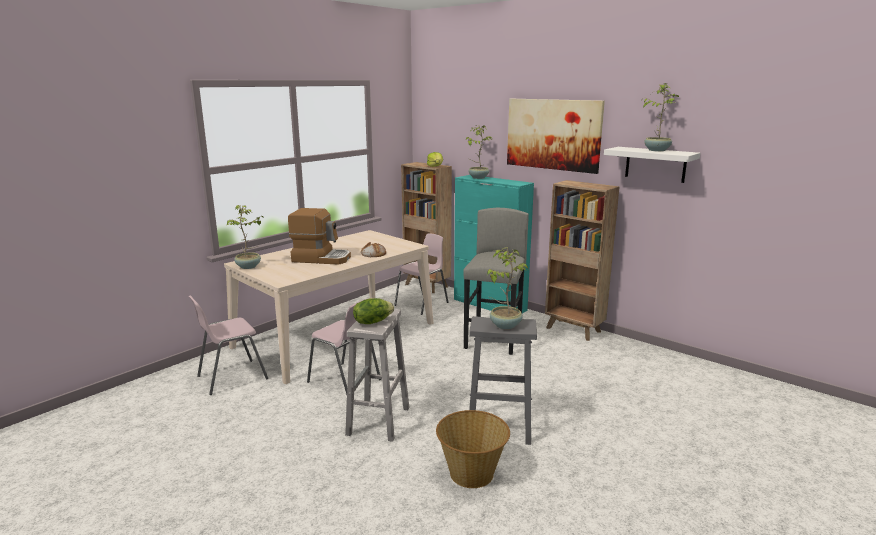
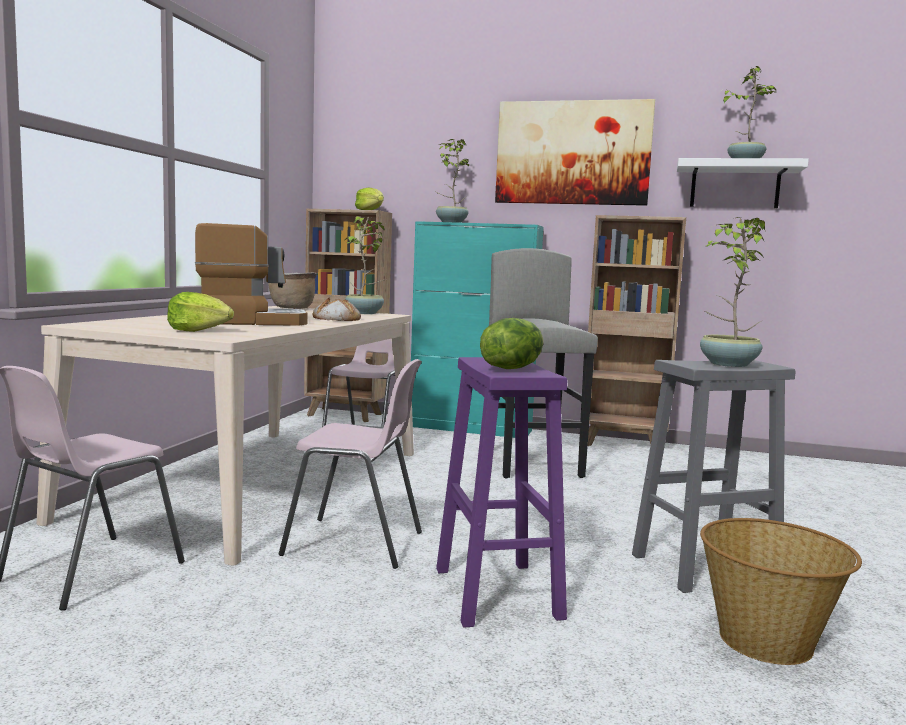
camera: 25 degrees left, 10 degrees down
potted plant [227,205,264,269] -> potted plant moved to [344,216,386,314]
white stool [345,309,410,442] -> purple stool [436,357,567,627]
none -> lettuce [167,292,234,332]
none -> brown cooking pot [268,273,317,309]

